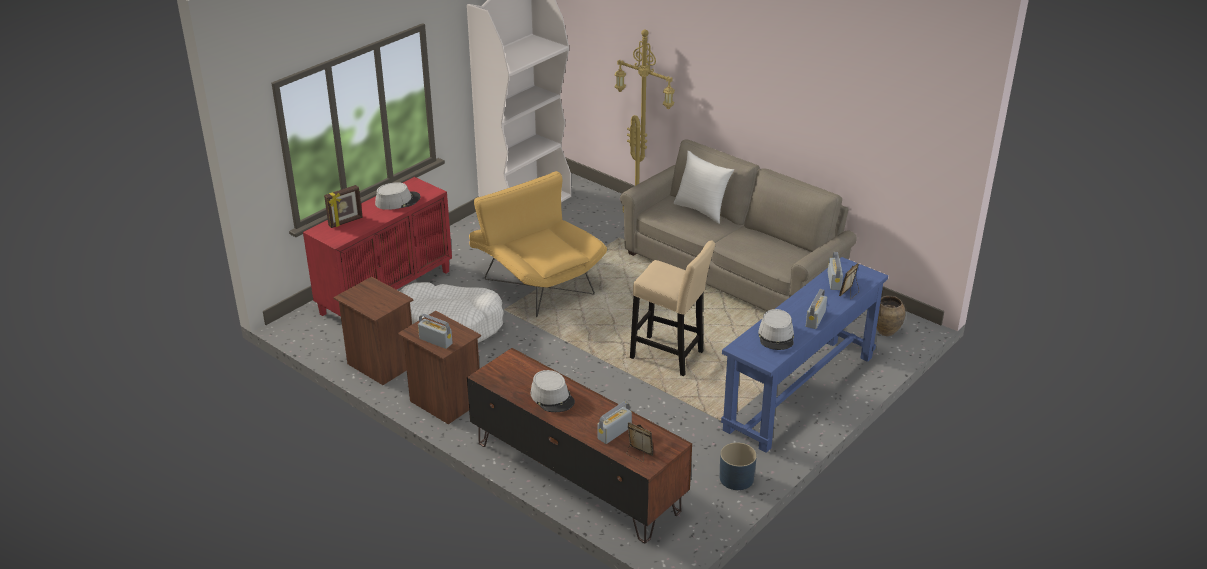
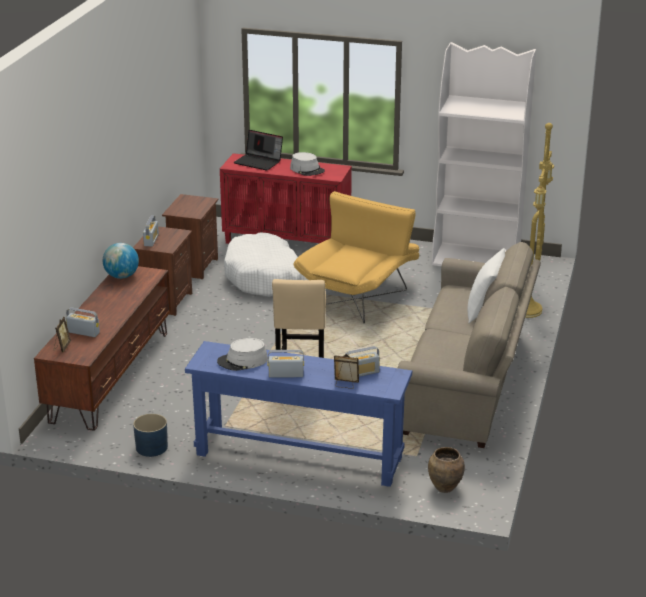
camera: 65 degrees right, 5 degrees down
picture frame [324,185,363,228] -> laptop [234,130,283,171]
grey hat [531,370,575,412] -> none
none -> globe [103,243,139,279]

